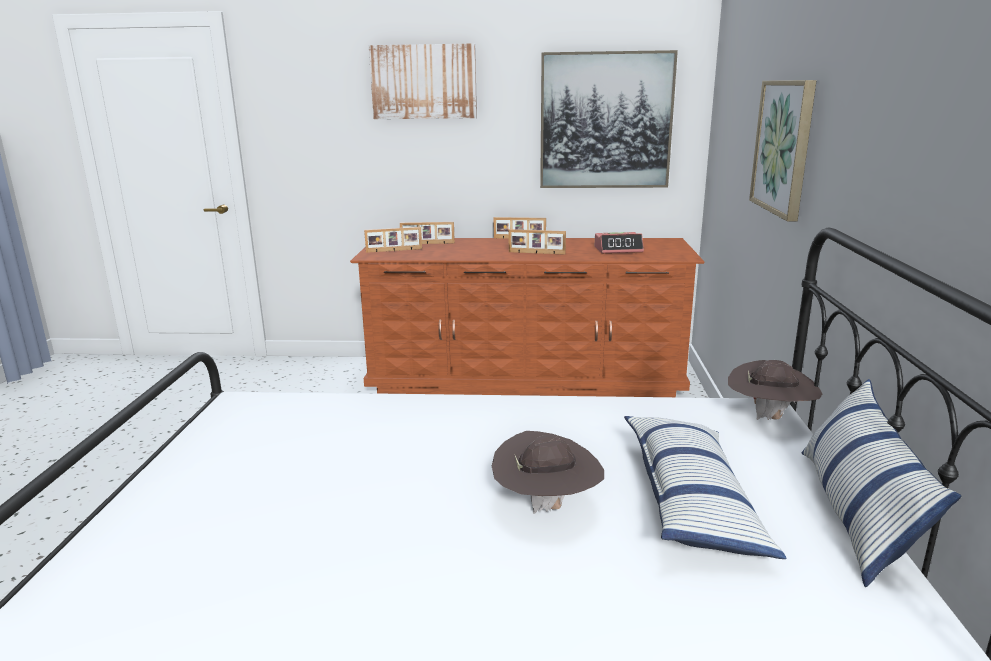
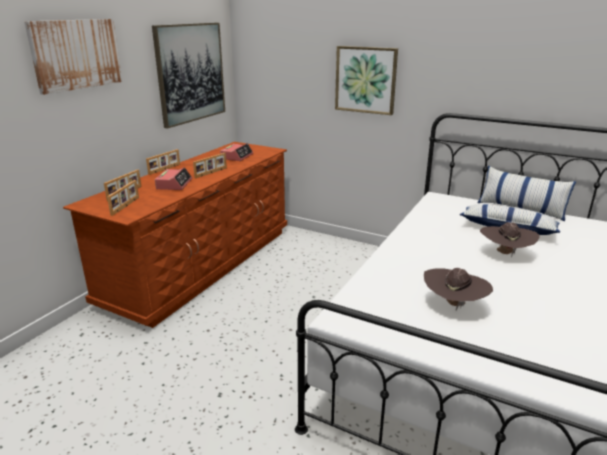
camera: 65 degrees left, 5 degrees up
brown hat [728,360,822,420] -> brown hat moved to [424,268,493,311]
none -> alarm clock [155,167,192,190]

